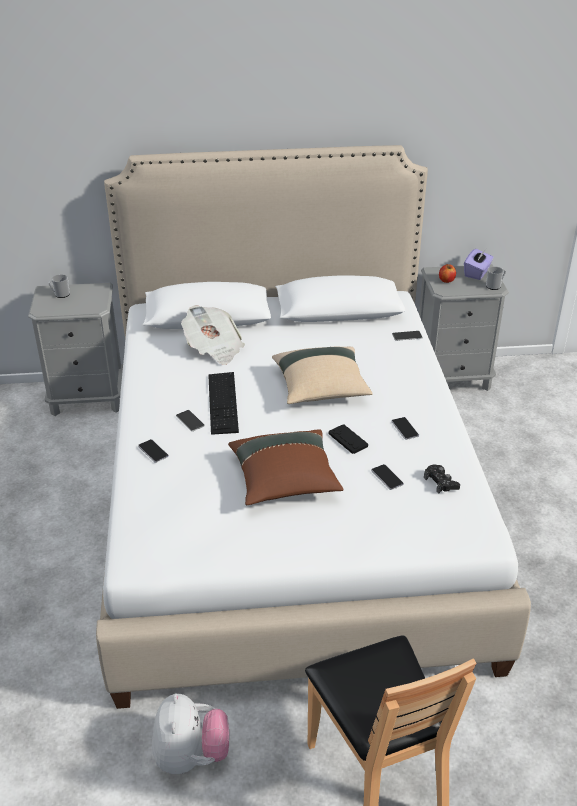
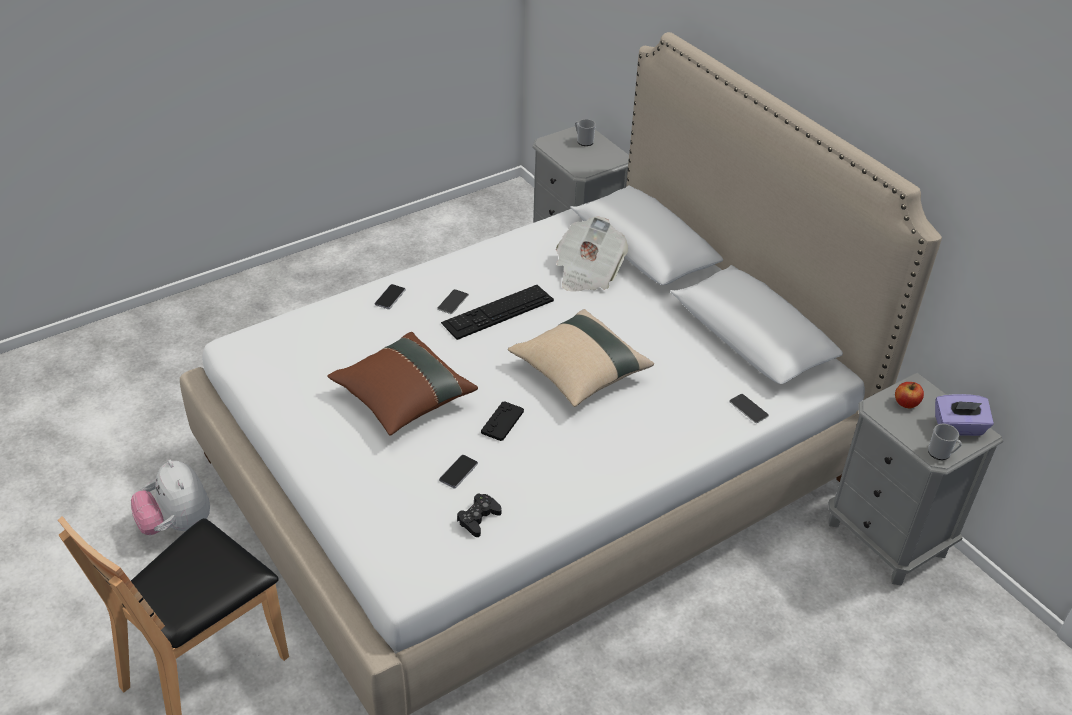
camera: 60 degrees right, 5 degrees up
plush toy [152,693,229,774] -> plush toy turned 90 degrees clockwise [131,460,210,535]
phone [391,417,419,440] -> none

